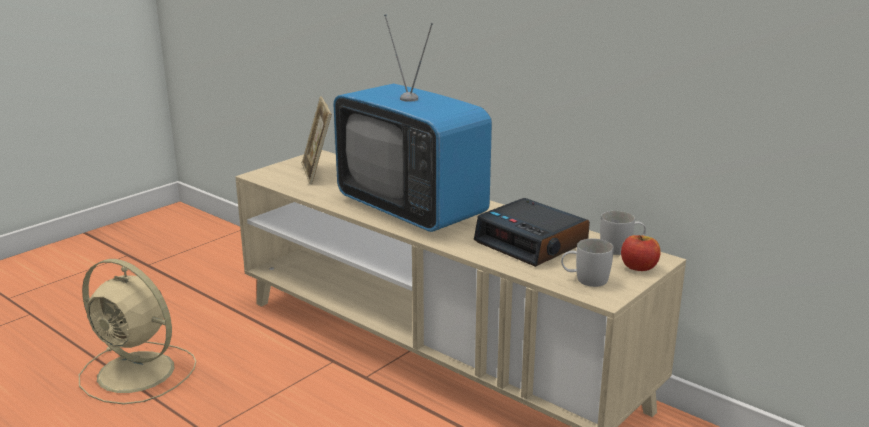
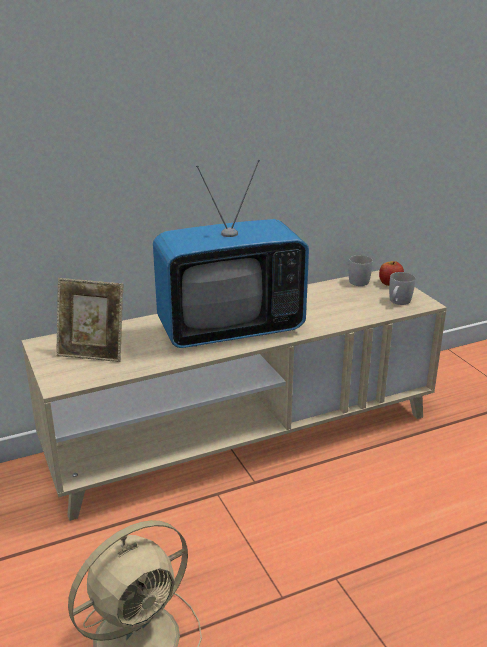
camera: 65 degrees left, 5 degrees up
alarm clock [474,198,590,267] -> none

